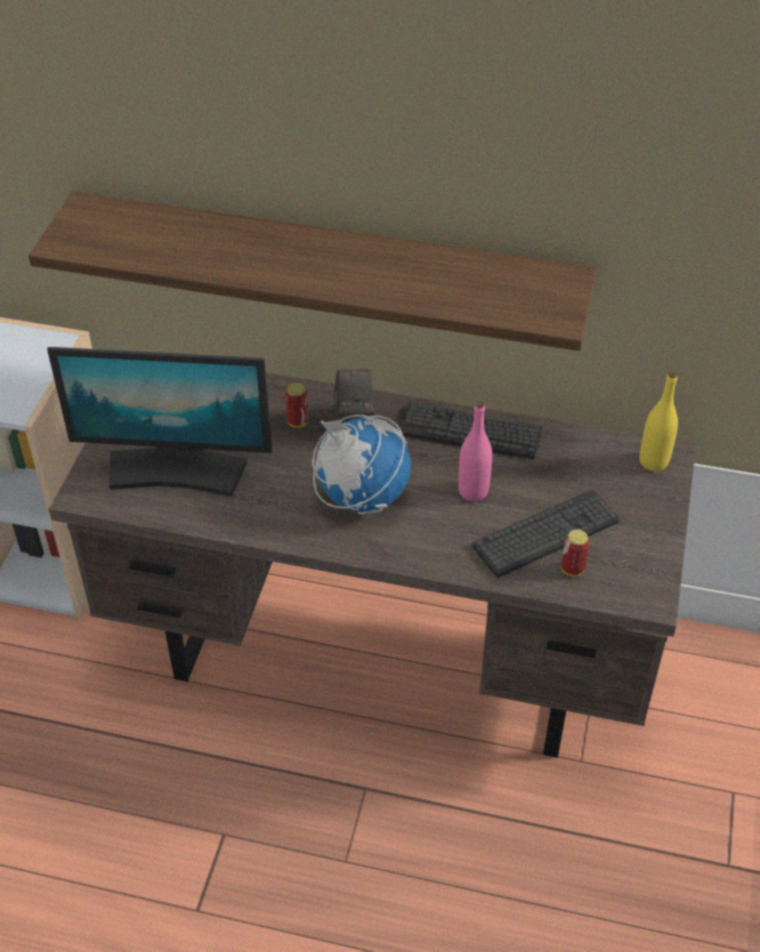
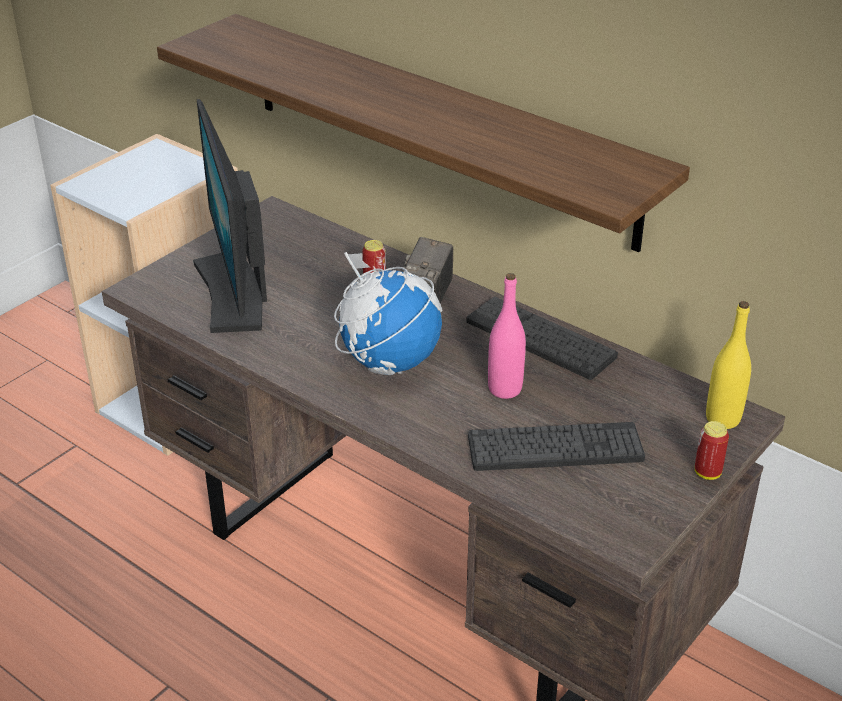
camera: 25 degrees right, 10 degrees down
monitor [47,347,272,497] -> monitor turned 45 degrees clockwise [193,99,267,333]
can [561,529,590,577] -> can moved to [695,421,729,480]

